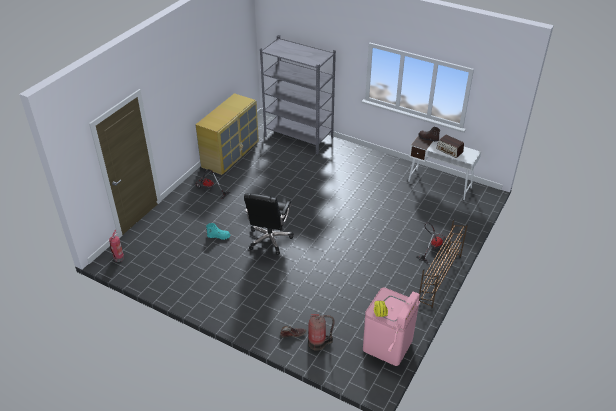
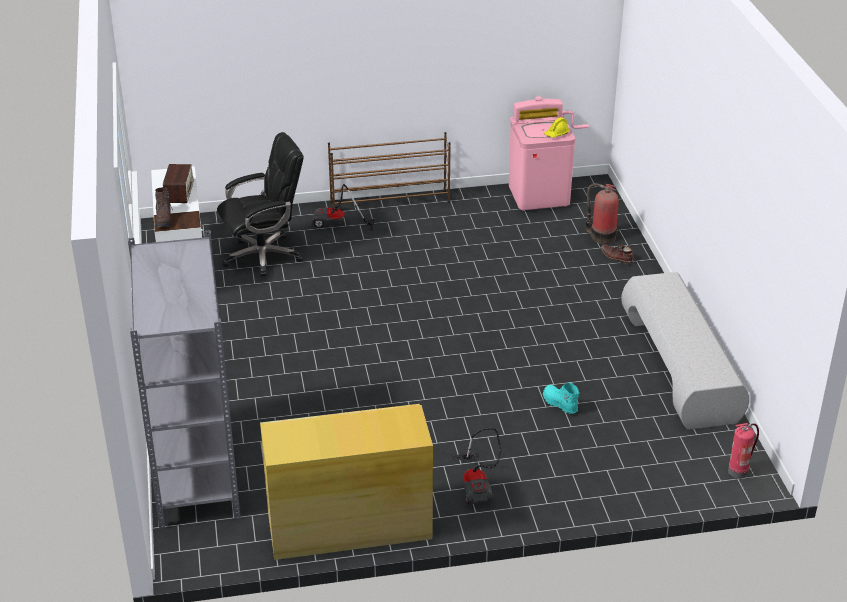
camera: 130 degrees left, 5 degrees down
black office chair [244,193,294,255] -> black office chair moved to [217,132,304,277]
none -> grey bench [621,272,749,430]

